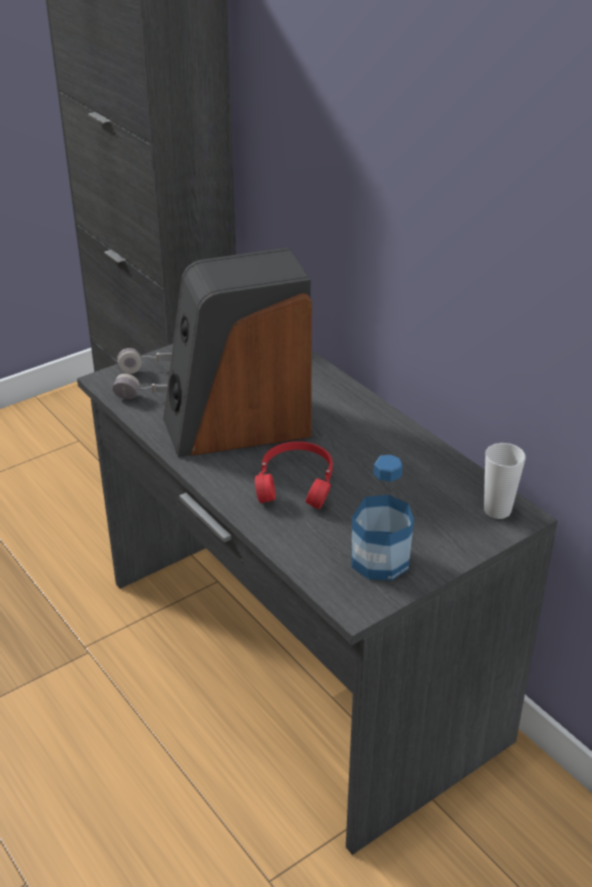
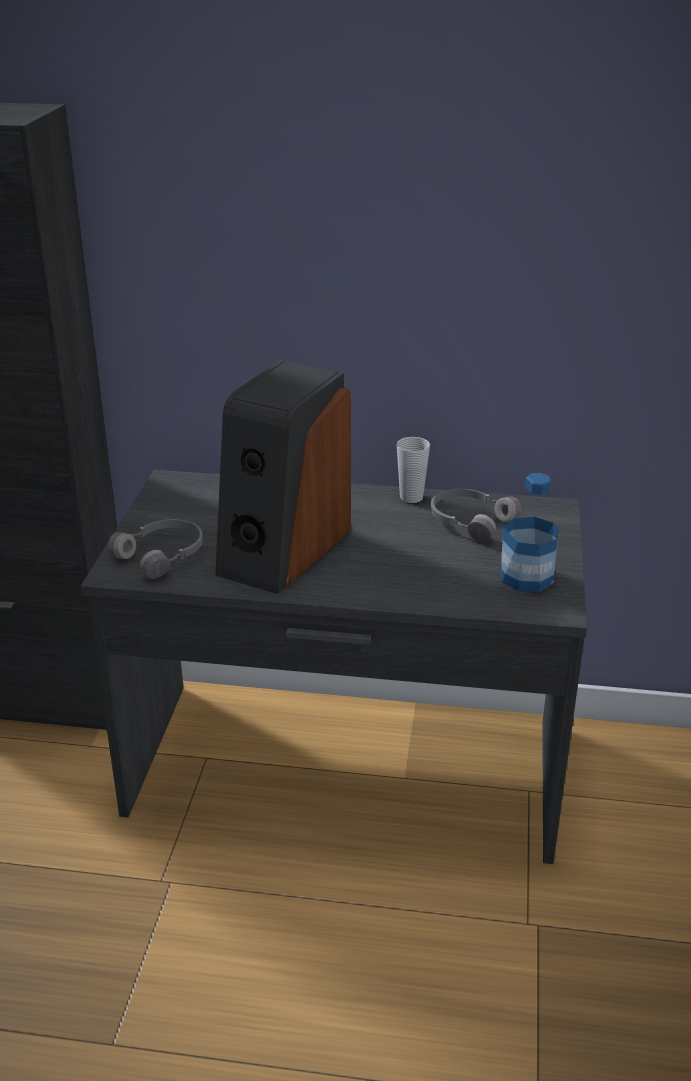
camera: 45 degrees left, 5 degrees down
red headphones [255,442,333,509] -> none
cup [484,443,526,519] -> cup moved to [397,437,430,503]
none -> grey headphones [431,489,522,542]

